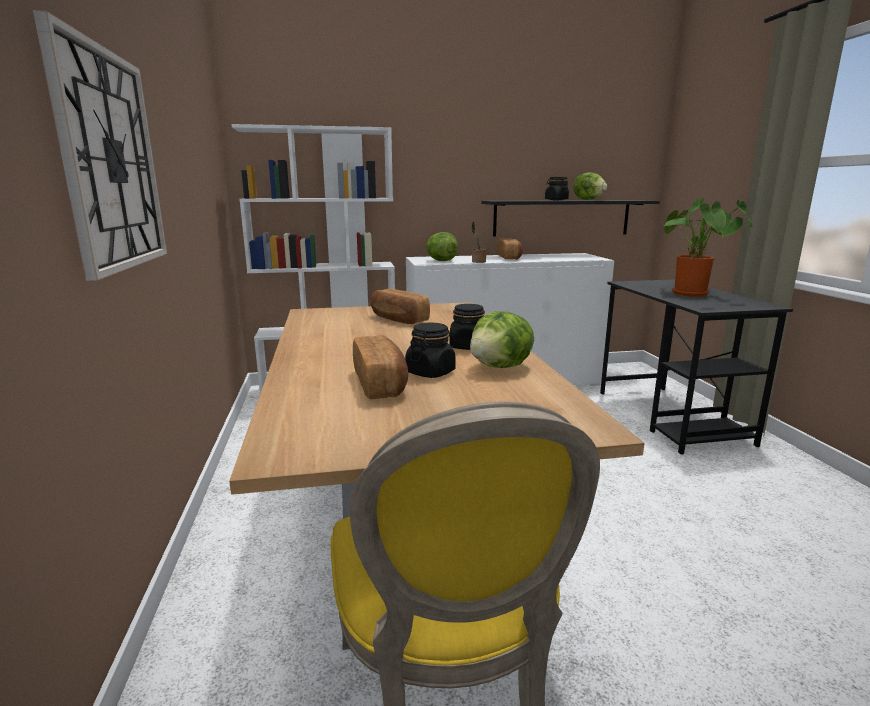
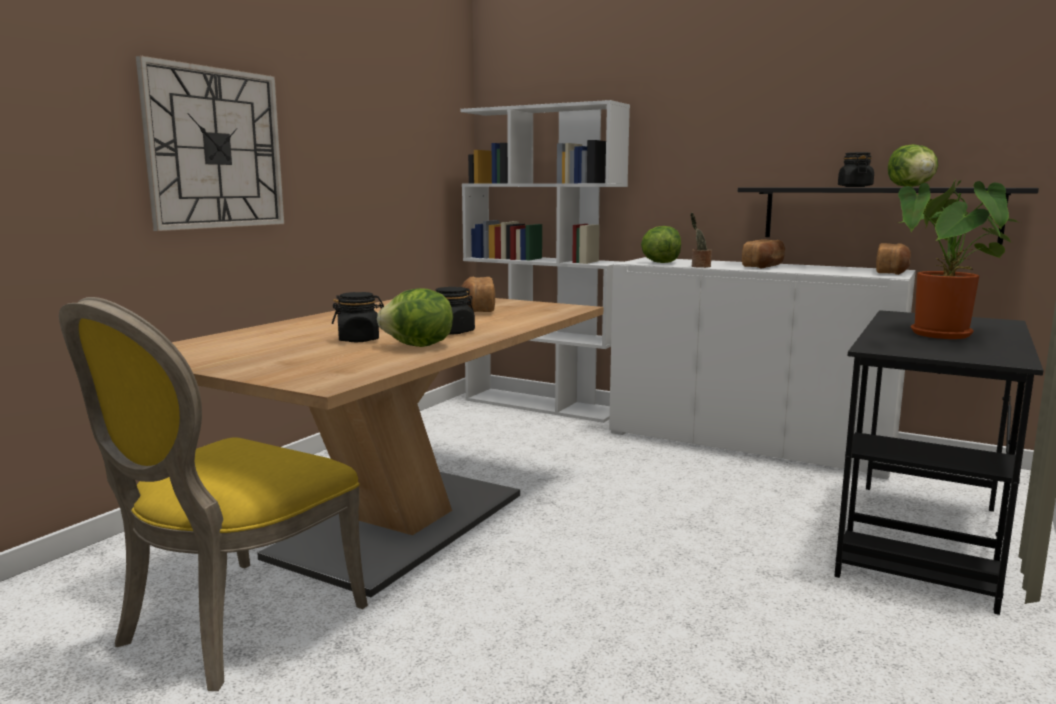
camera: 40 degrees right, 5 degrees down
bread [353,335,408,399] -> bread moved to [876,243,911,275]

